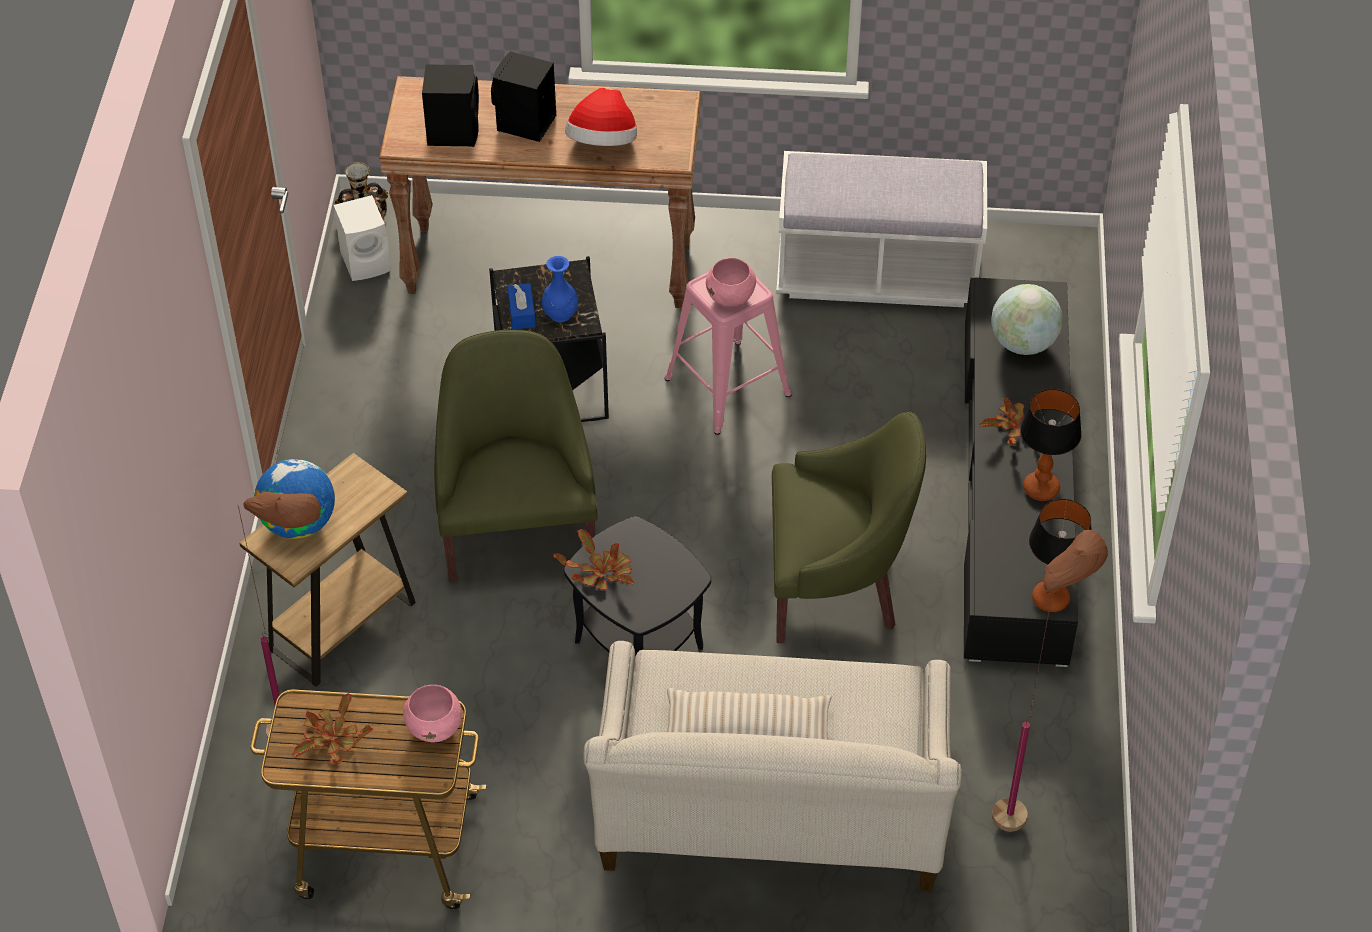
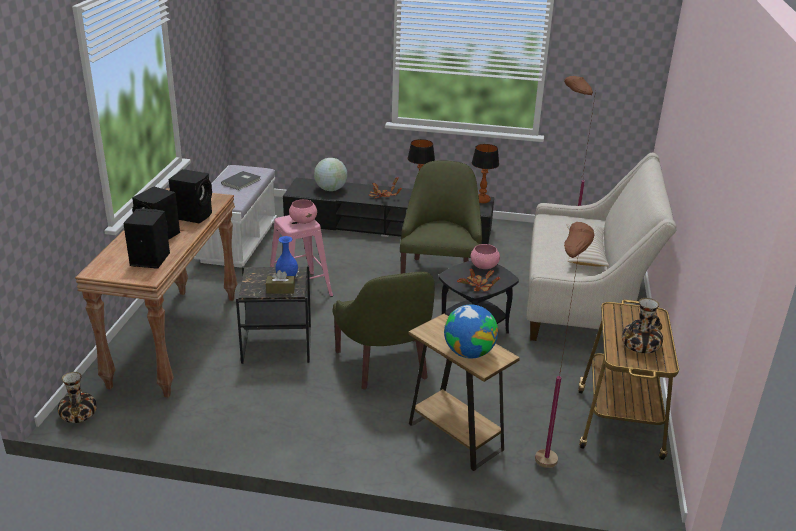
camera: 85 degrees left, 20 degrees down
potted plant [292,693,373,764] -> vase [622,298,663,353]
white speaker [334,195,391,281] -> none
pink bowl [403,685,462,742] -> pink bowl moved to [471,244,500,269]
green armchair [434,330,598,582] -> green armchair turned 105 degrees counterclockwise [333,272,435,390]
blue tissue box [508,283,536,329] -> brown tissue box [266,270,295,294]
hat [565,88,637,146] -> black speaker [169,169,212,223]
none -> grey book [221,171,261,190]

